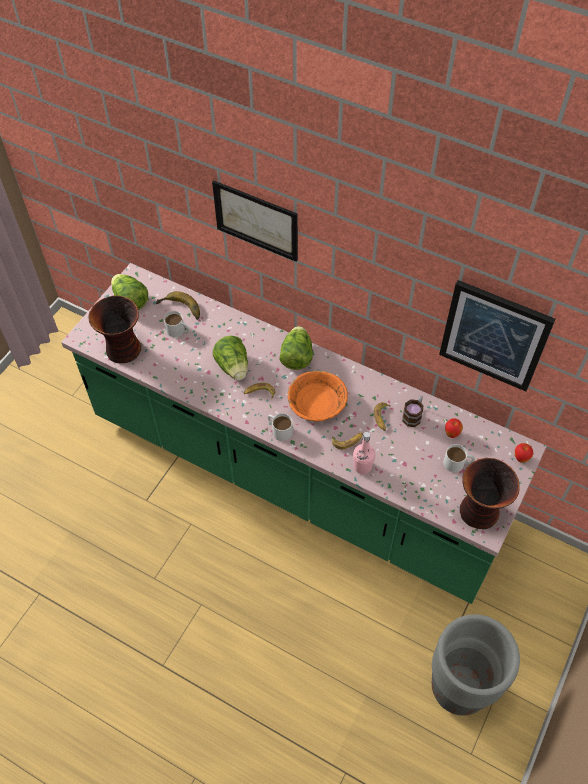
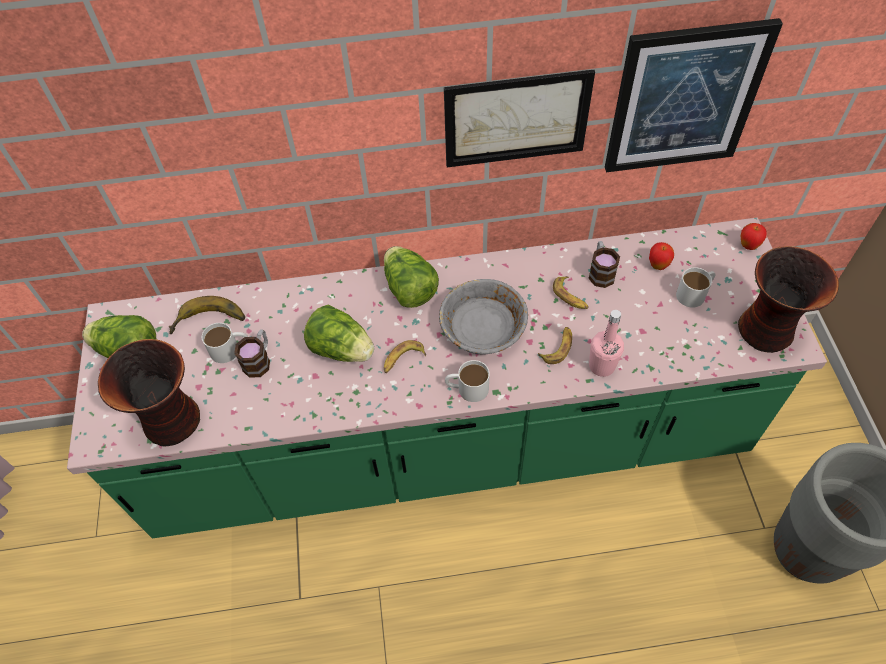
camera: 35 degrees left, 0 degrees up
picture [212,180,298,262] -> picture moved to [444,70,595,167]
orange bowl [288,370,348,422] -> grey bowl [439,279,528,355]
none -> mug [234,329,270,378]

